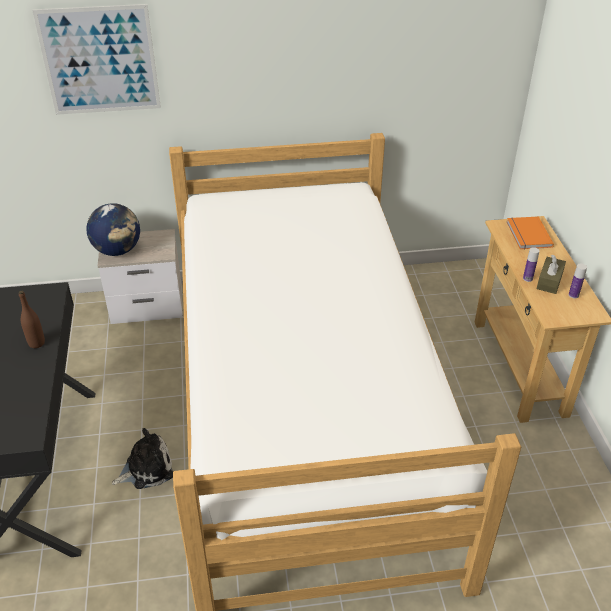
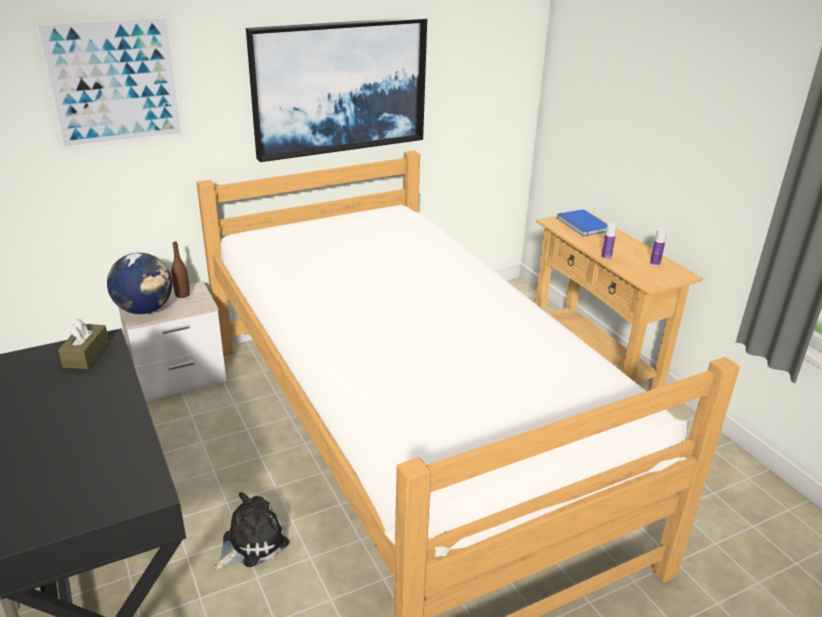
camera: 20 degrees left, 10 degrees down
brown bottle [19,291,45,348] -> brown bottle moved to [171,242,190,298]
orange book [507,217,554,249] -> blue book [557,209,607,237]
brown tissue box [537,255,566,294] -> brown tissue box moved to [58,319,109,369]
none -> picture [246,17,427,162]

